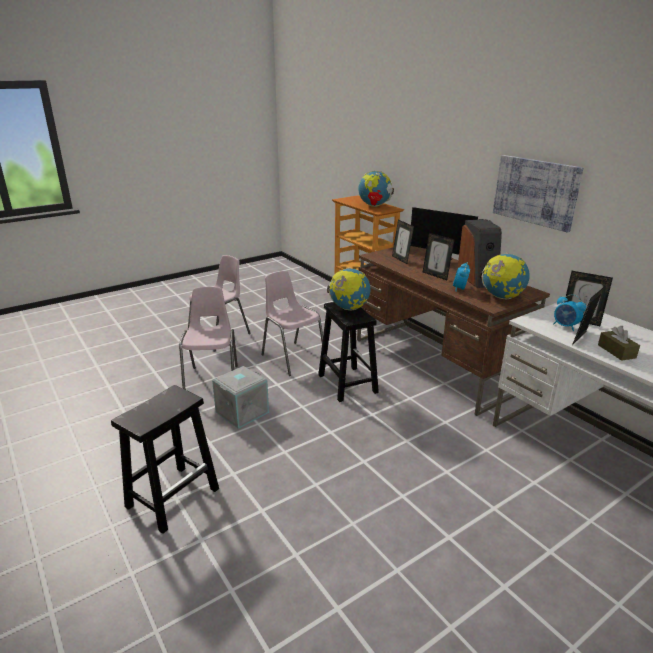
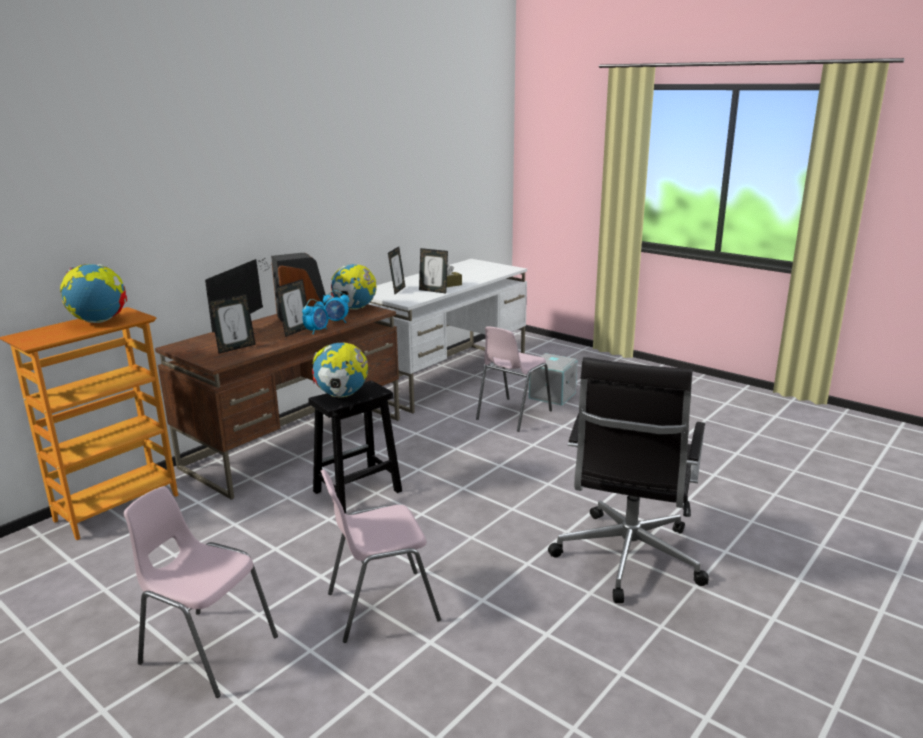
camera: 105 degrees left, 5 degrees down
black stool [111,385,219,534] -> black office chair [548,357,709,603]
grey storage box [212,366,269,429] -> grey storage box moved to [529,353,577,405]
pink chair [261,271,323,376] -> pink chair moved to [476,326,552,432]
picture [493,155,583,233] -> none
alarm clock [553,294,586,331] -> alarm clock moved to [302,299,328,335]

